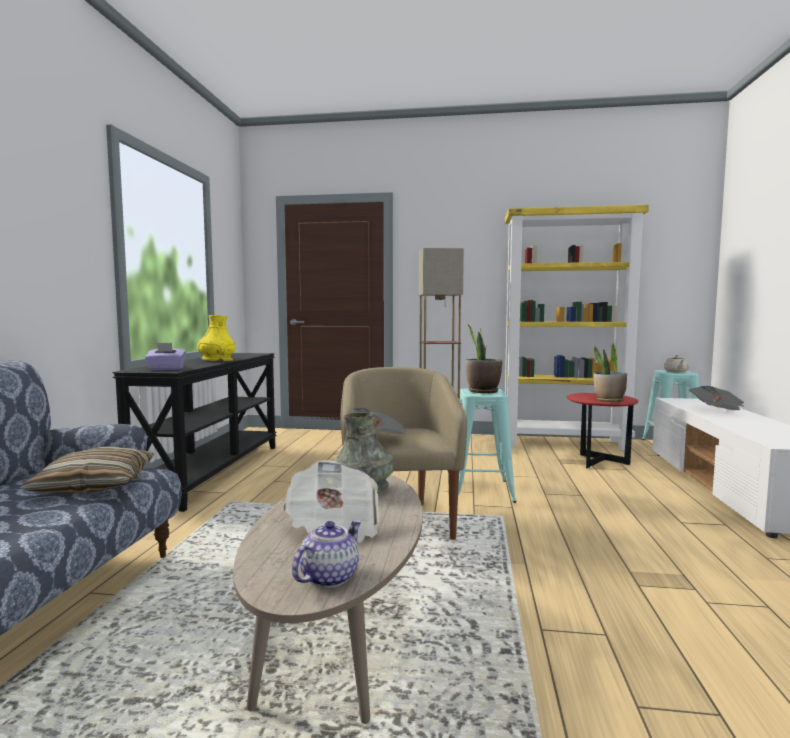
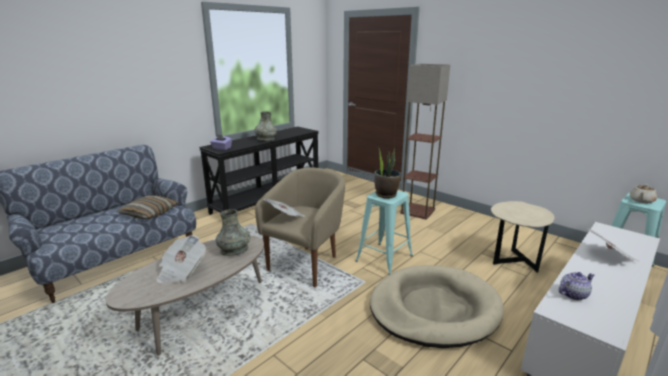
camera: 35 degrees right, 15 degrees up
yellow vase [197,315,236,361] -> grey vase [254,111,277,141]
teapot [292,520,361,588] -> teapot moved to [559,272,595,300]
yellow bookcase [505,205,649,450] -> none
red side table [566,393,638,469] -> beige side table [491,201,555,273]
potted plant [593,343,627,402] -> none
none -> beige dog bed [370,265,504,348]

